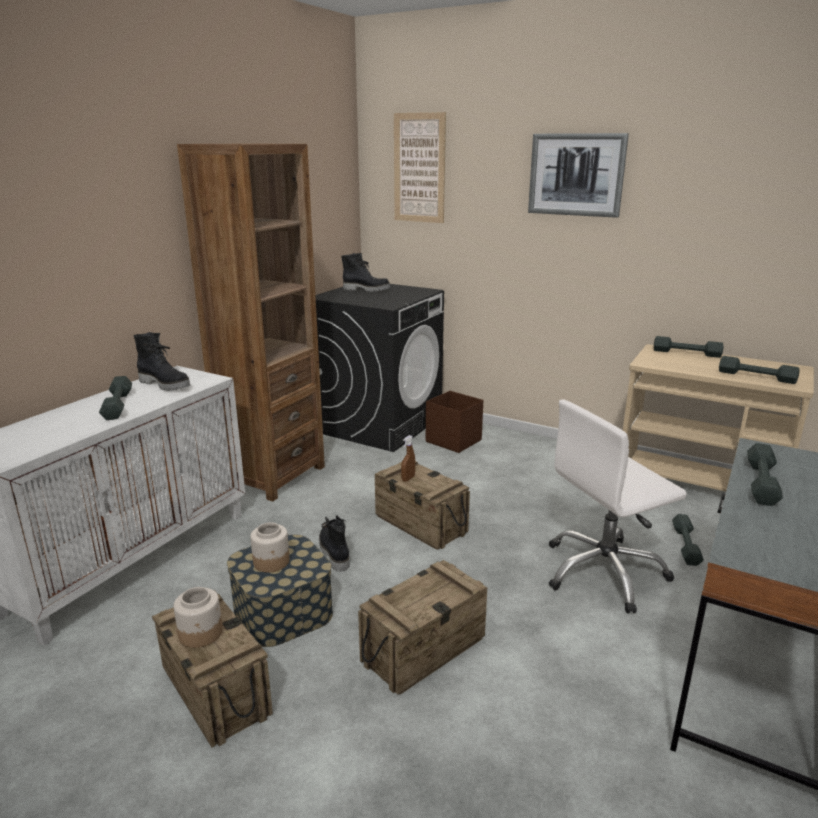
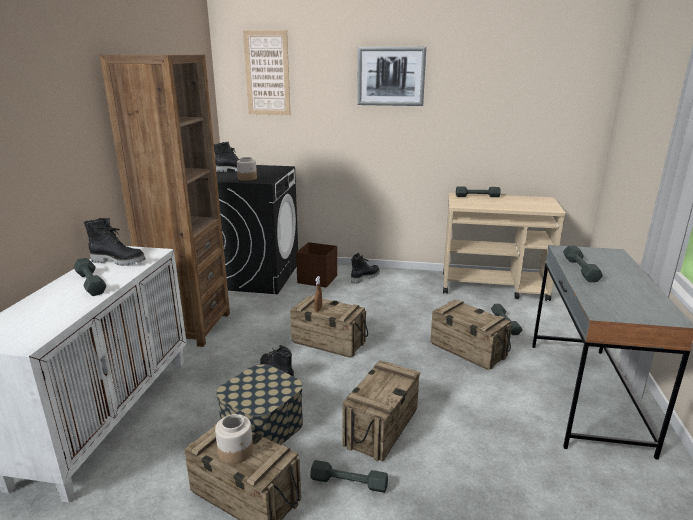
camera: 20 degrees left, 0 degrees up
jar [250,522,290,572] -> jar moved to [237,157,257,181]
white office chair [548,399,687,614] -> crate [430,300,512,370]
grey dumbbell [719,356,800,384] -> grey dumbbell moved to [310,460,388,493]
none -> black boot [351,253,380,284]

